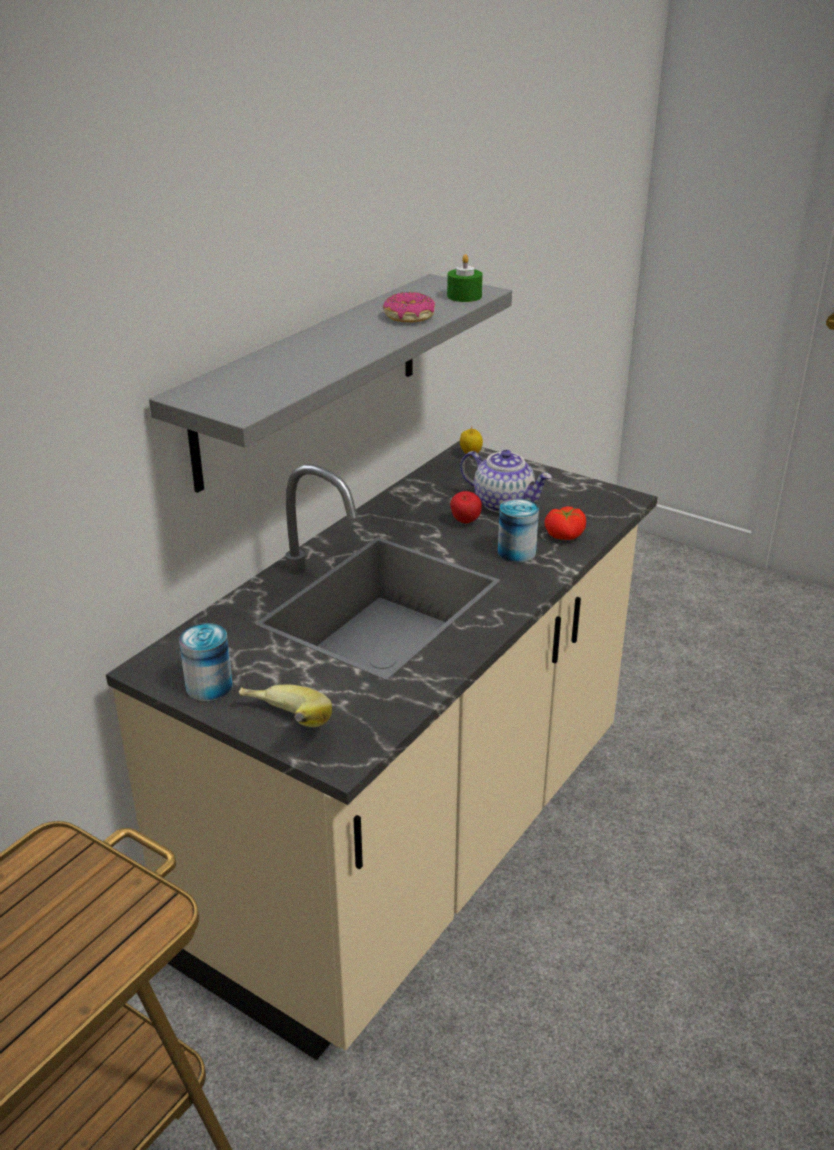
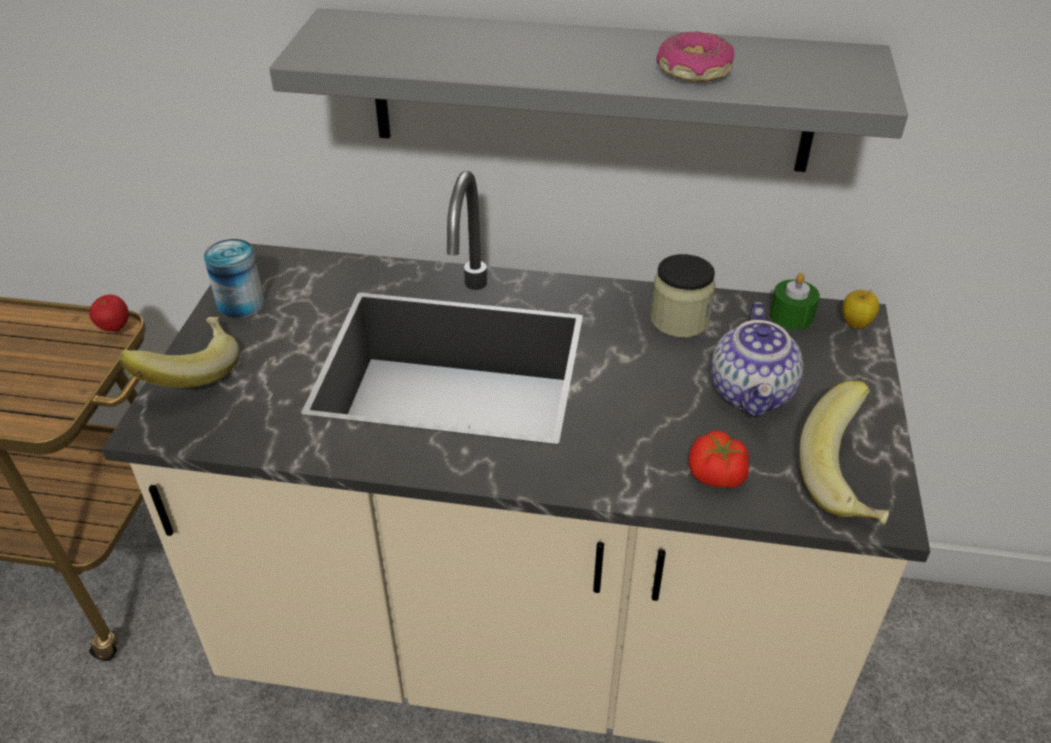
camera: 65 degrees right, 10 degrees up
green candle [447,254,483,302] -> green candle moved to [770,273,820,330]
apple [450,491,482,524] -> apple moved to [89,295,129,332]
can [498,499,539,563] -> none
none -> jar [650,254,716,338]
none -> banana [799,381,889,524]

